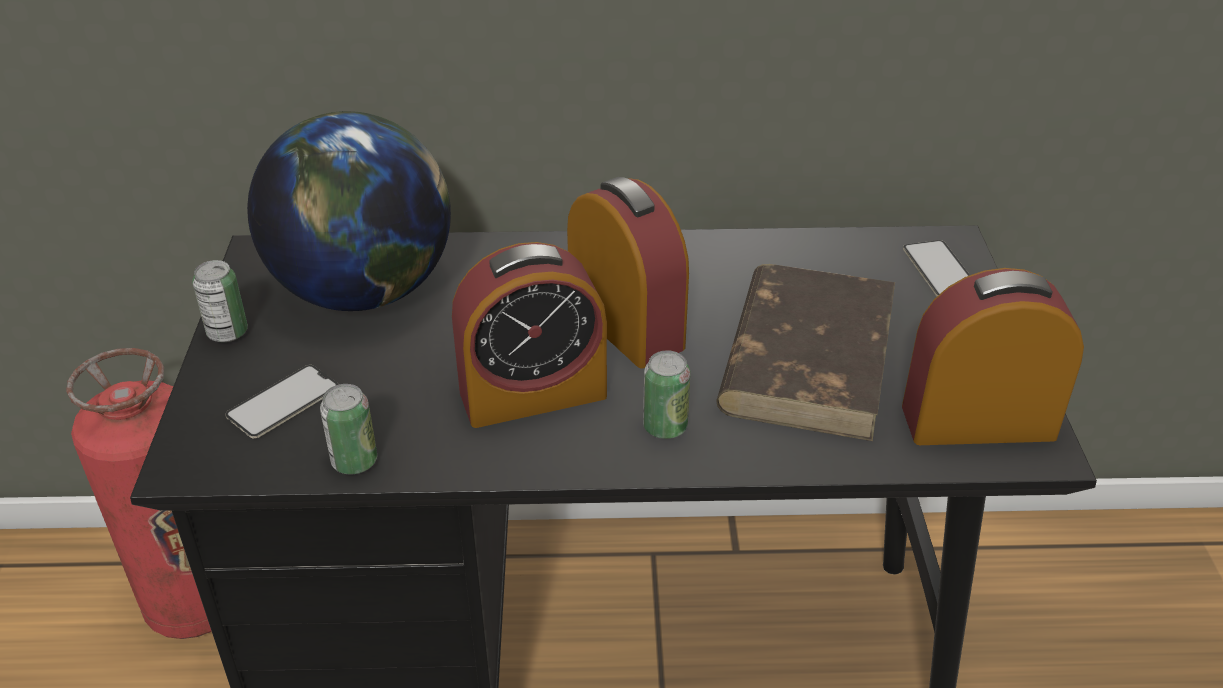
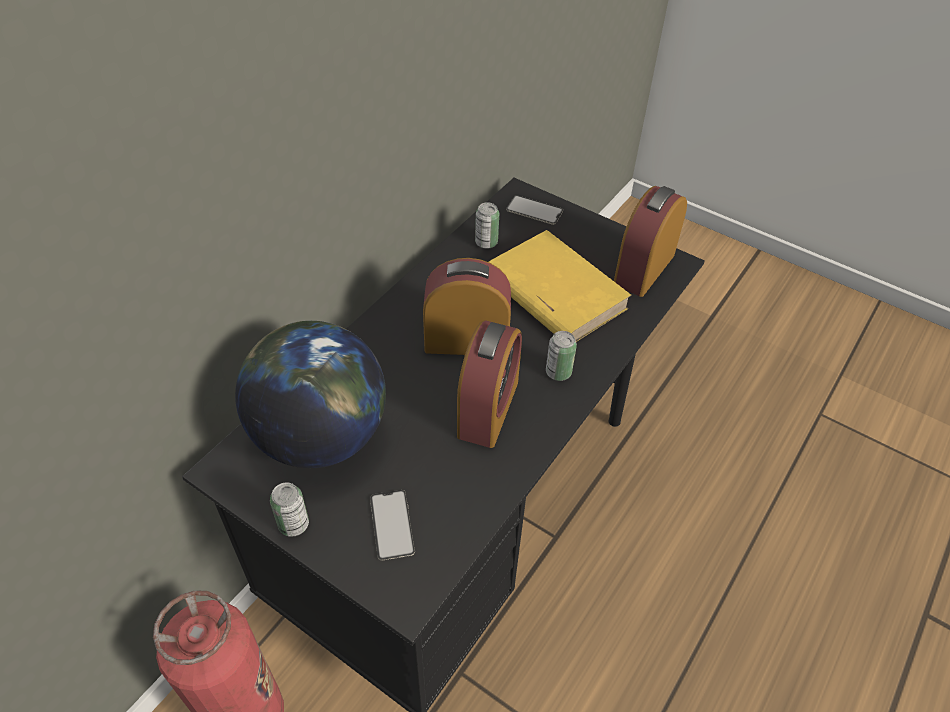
camera: 55 degrees left, 10 degrees up
can [320,384,377,475] -> can moved to [475,202,499,249]
brown book [716,264,895,441] -> yellow book [489,230,632,342]

